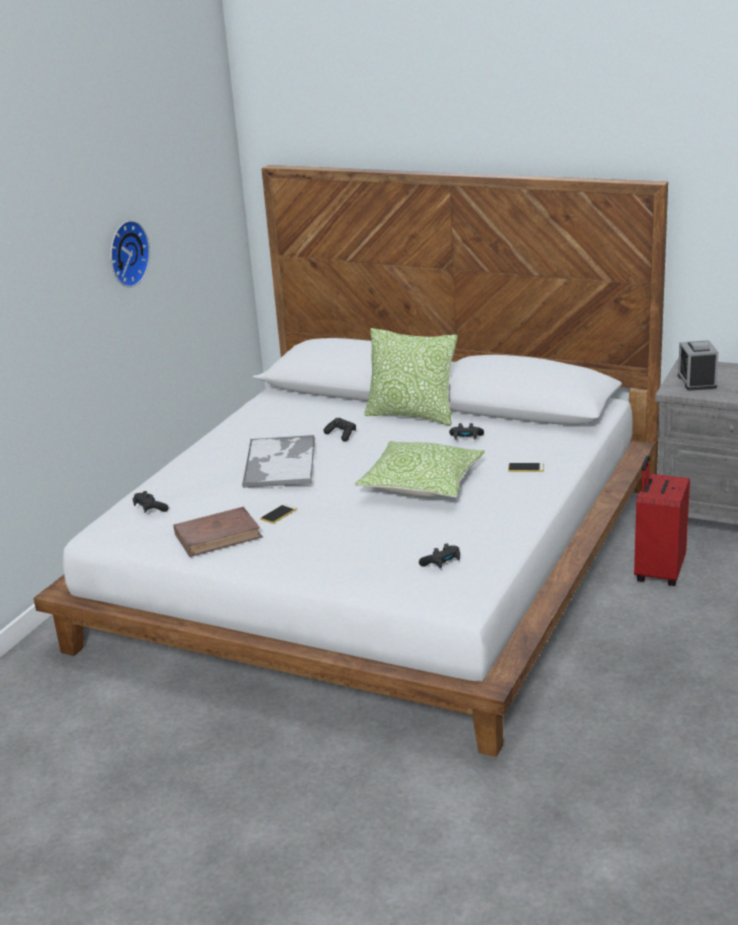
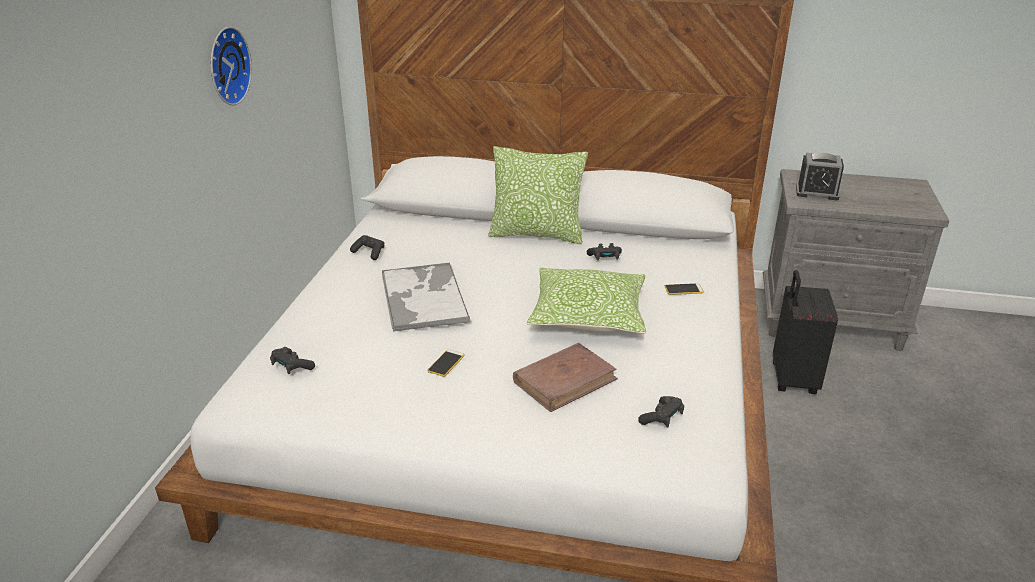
camera: 15 degrees left, 5 degrees up
brown book [174,507,263,557] -> brown book moved to [513,343,618,412]
black game controller [323,418,356,442] -> black game controller moved to [350,235,384,260]
red suitcase [634,455,690,586] -> black suitcase [773,270,838,394]
alarm clock [678,340,718,391] -> alarm clock turned 60 degrees counterclockwise [796,153,844,200]

